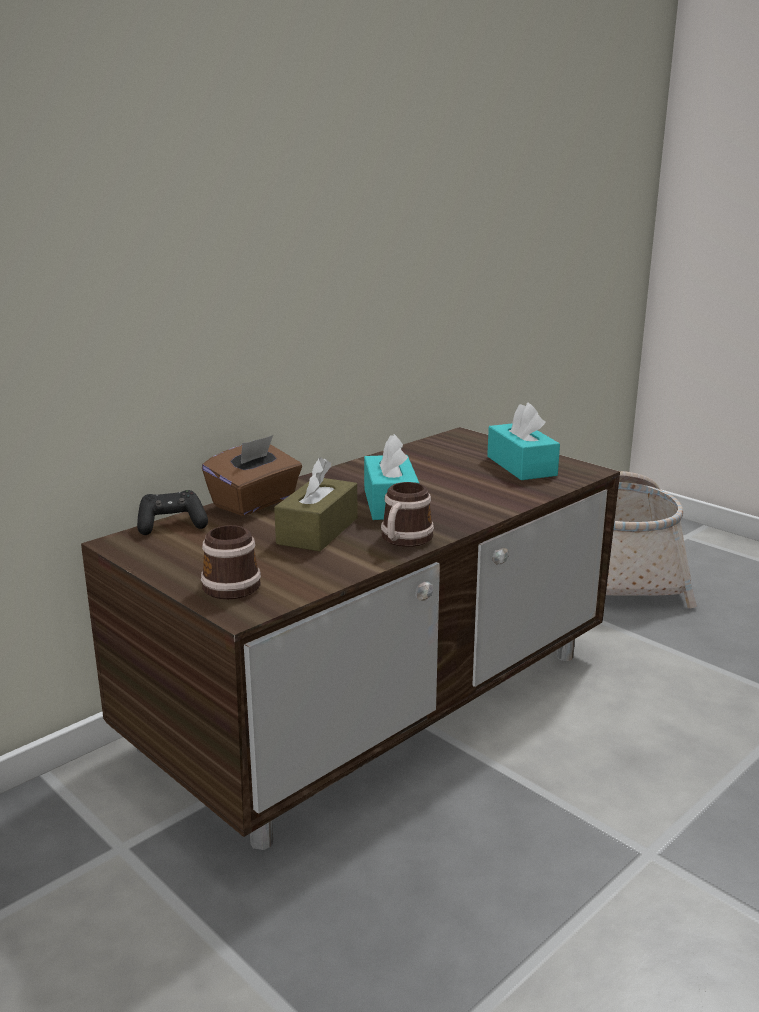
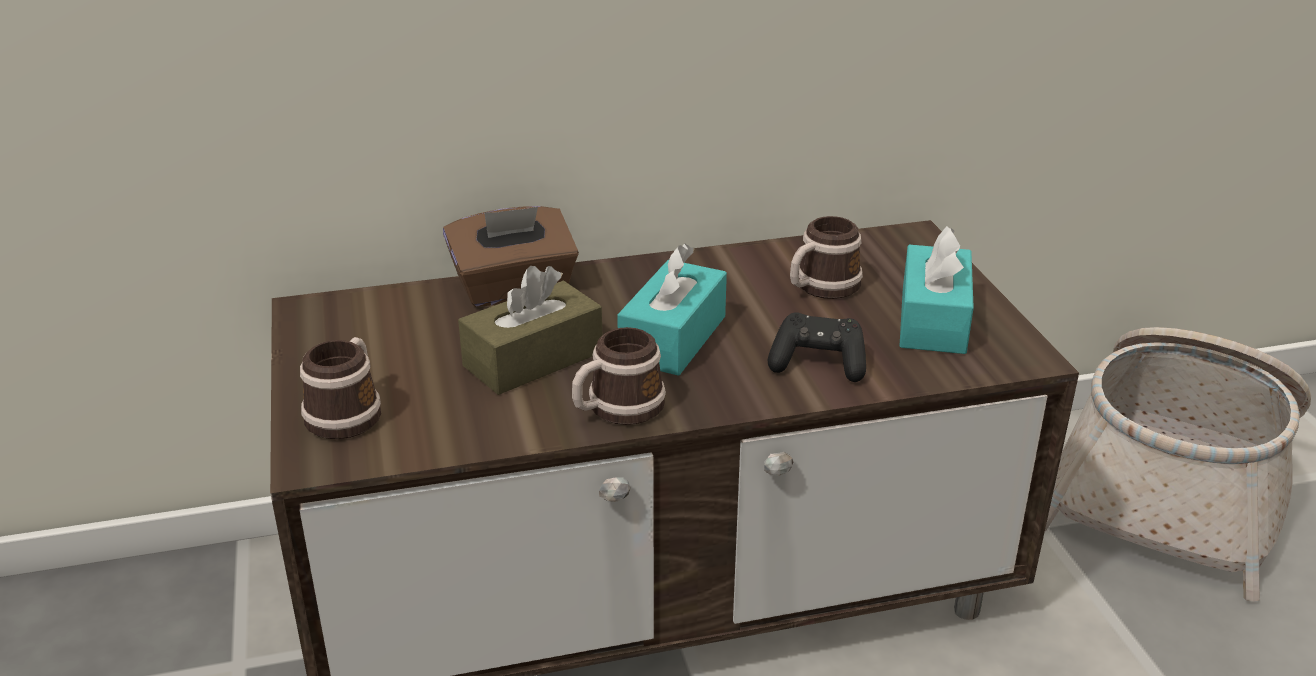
camera: 30 degrees right, 10 degrees up
black game controller [137,490,208,535] -> black game controller moved to [768,312,866,382]
none -> mug [790,216,863,299]

